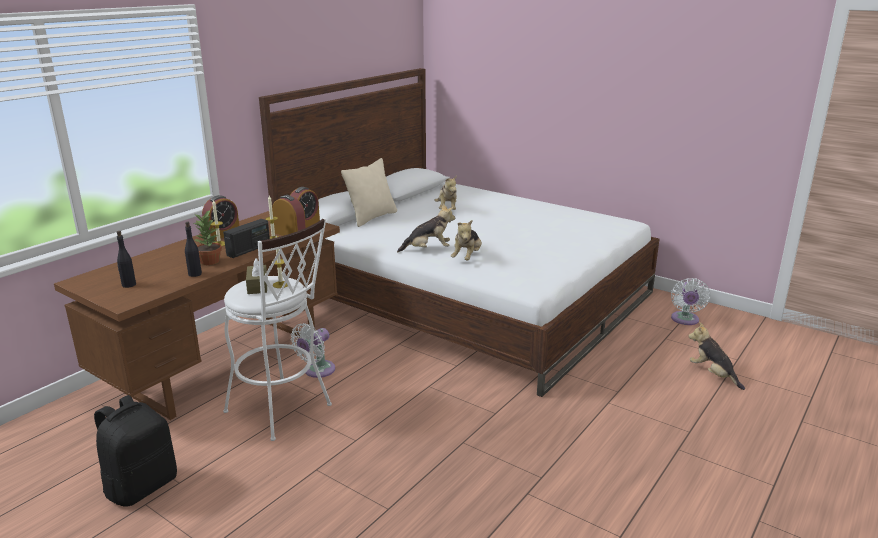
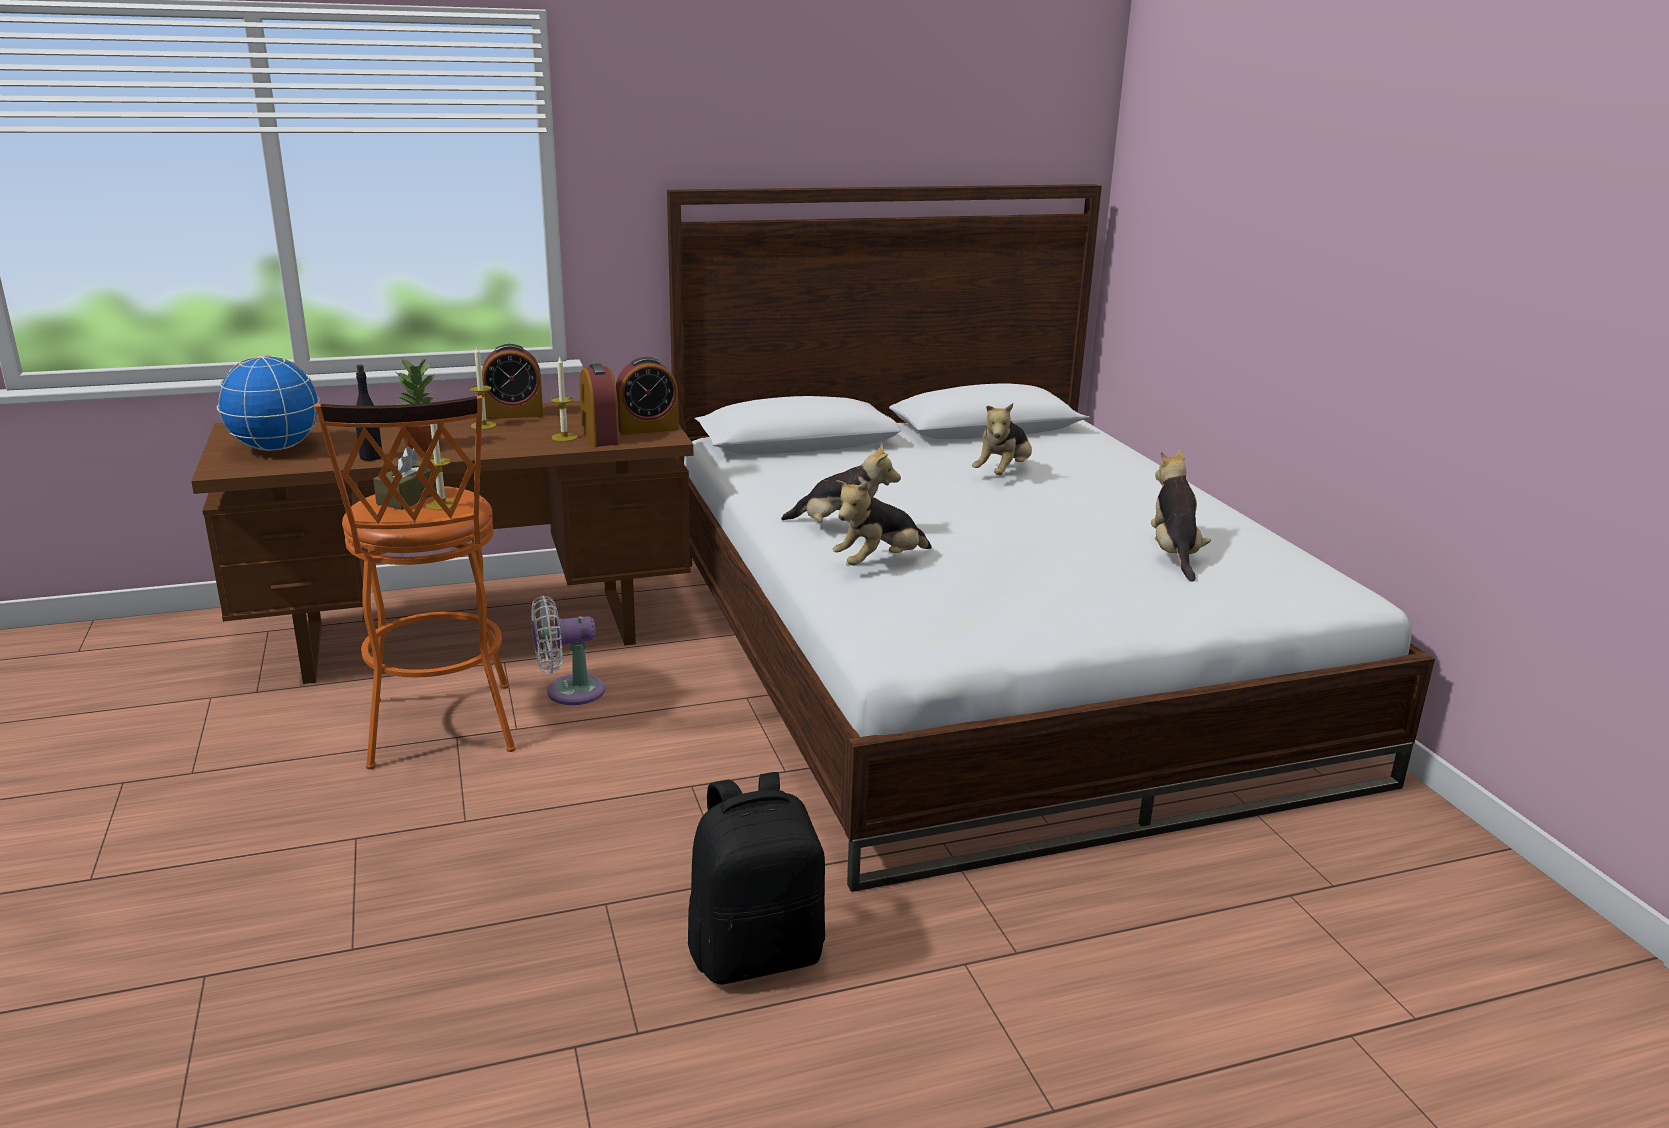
camera: 35 degrees right, 0 degrees up
black backpack [94,395,177,507] -> black backpack moved to [688,772,825,984]
black bottle [117,231,136,288] -> globe [217,356,320,451]
white stool [223,218,332,441] -> orange stool [315,395,516,769]
radio [223,219,270,258] -> none
beige pillow [341,158,397,227] -> none
white fan [671,278,710,325] -> none
plush toy [688,322,745,390] -> plush toy moved to [1151,450,1211,581]

